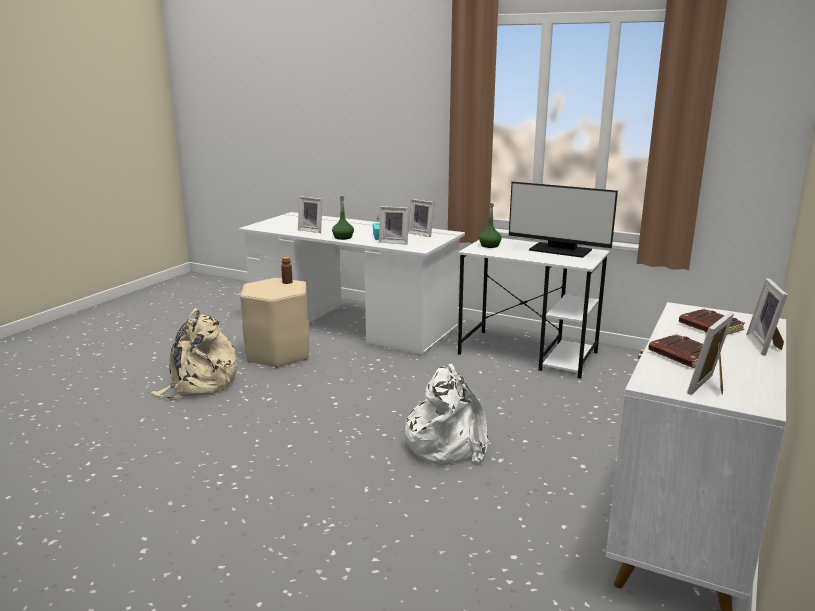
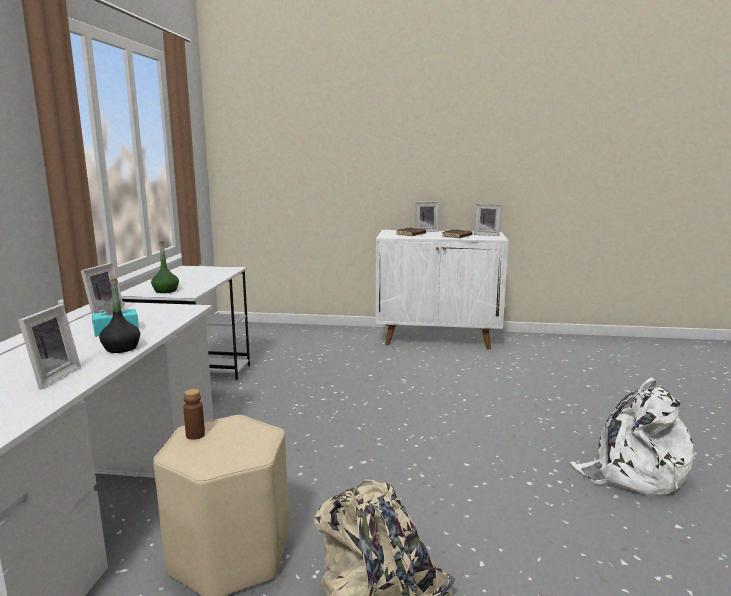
camera: 110 degrees left, 5 degrees down
green bottle [332,197,354,240] -> black bottle [99,278,140,353]
picture frame [379,206,409,244] -> none
white backpack [400,364,488,465] -> white backpack moved to [569,377,694,496]
monitor [509,182,618,258] -> none

